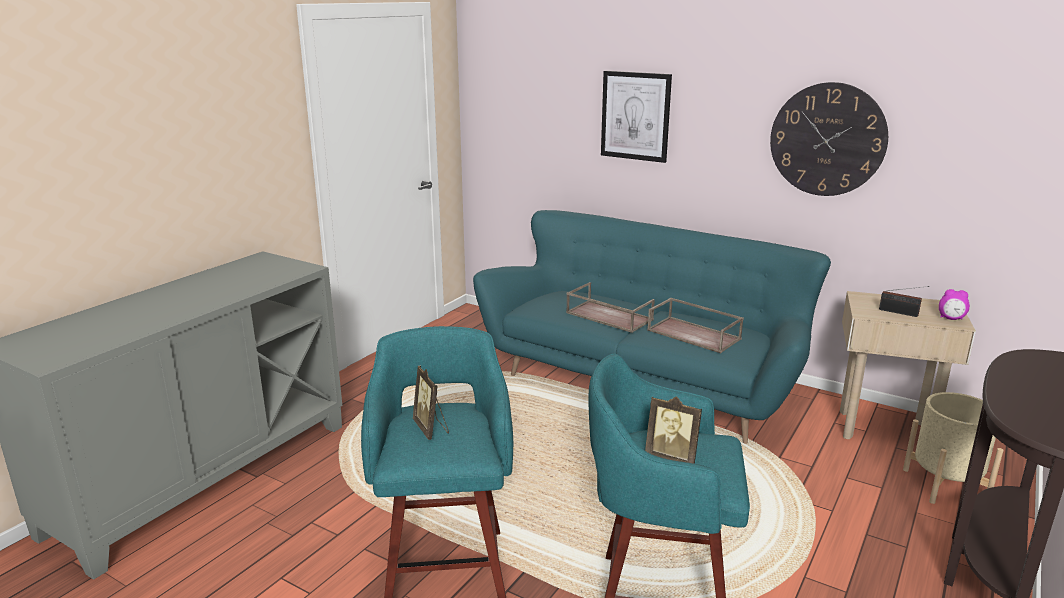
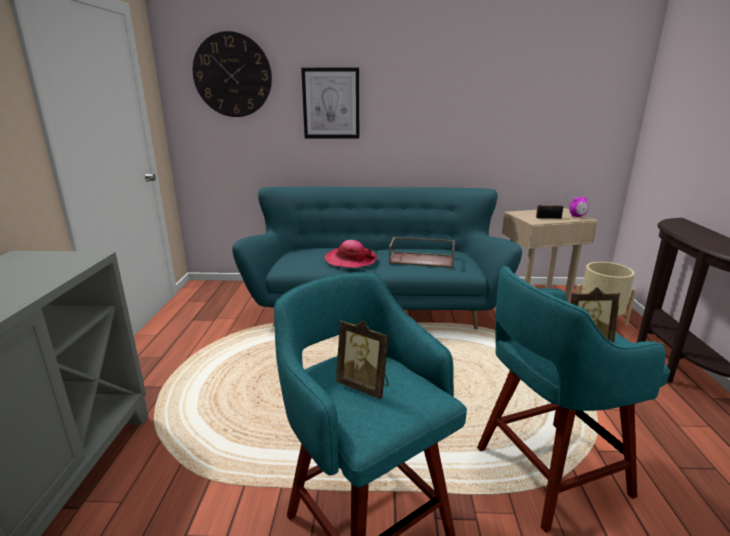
camera: 30 degrees left, 0 degrees up
brown tray [566,282,655,333] -> hat [324,240,377,268]
wall clock [770,82,888,196] -> wall clock moved to [193,31,272,117]

